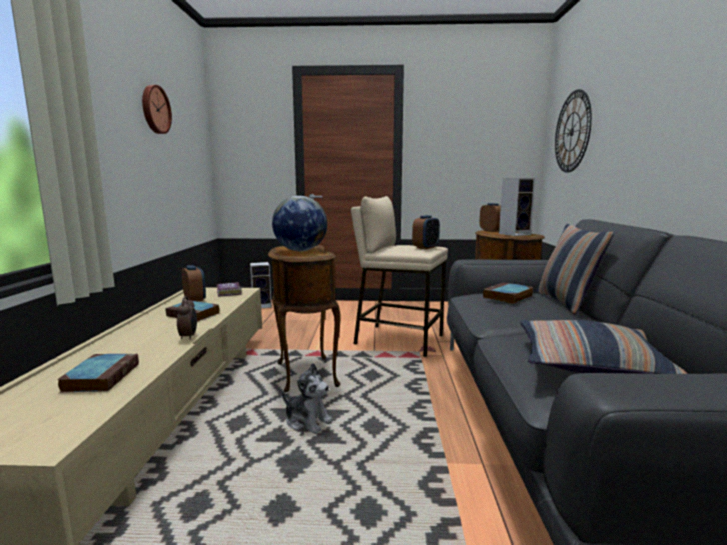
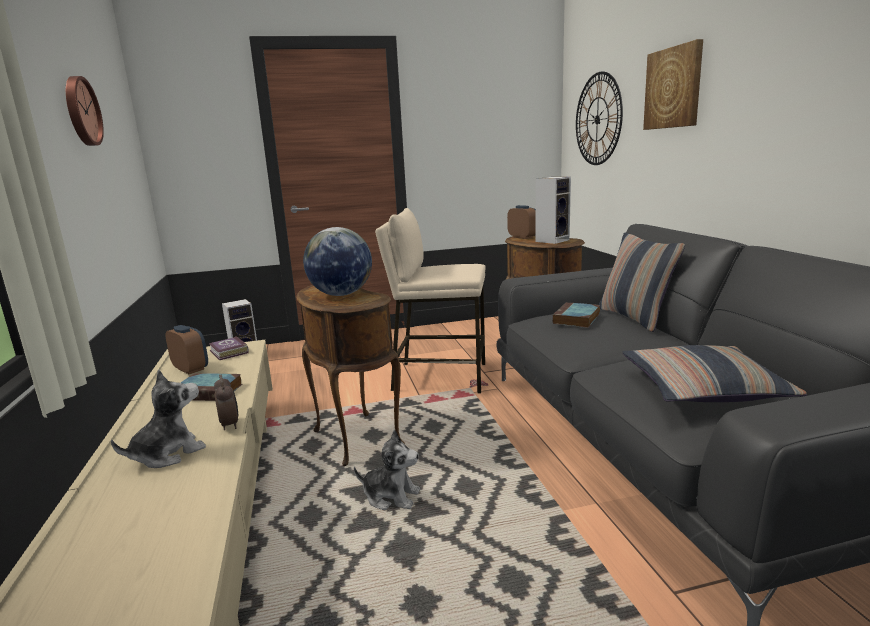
camera: 15 degrees left, 5 degrees up
book [57,353,139,392] -> none
alarm clock [412,215,440,249] -> none
none -> plush toy [111,370,206,468]
none -> picture [643,39,703,130]

